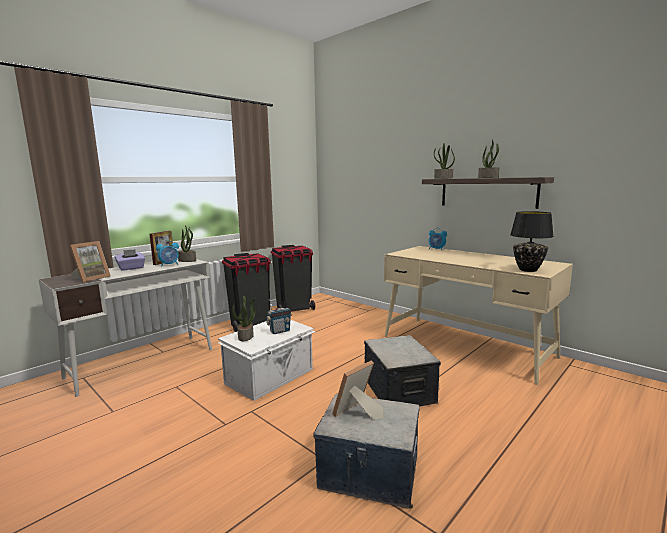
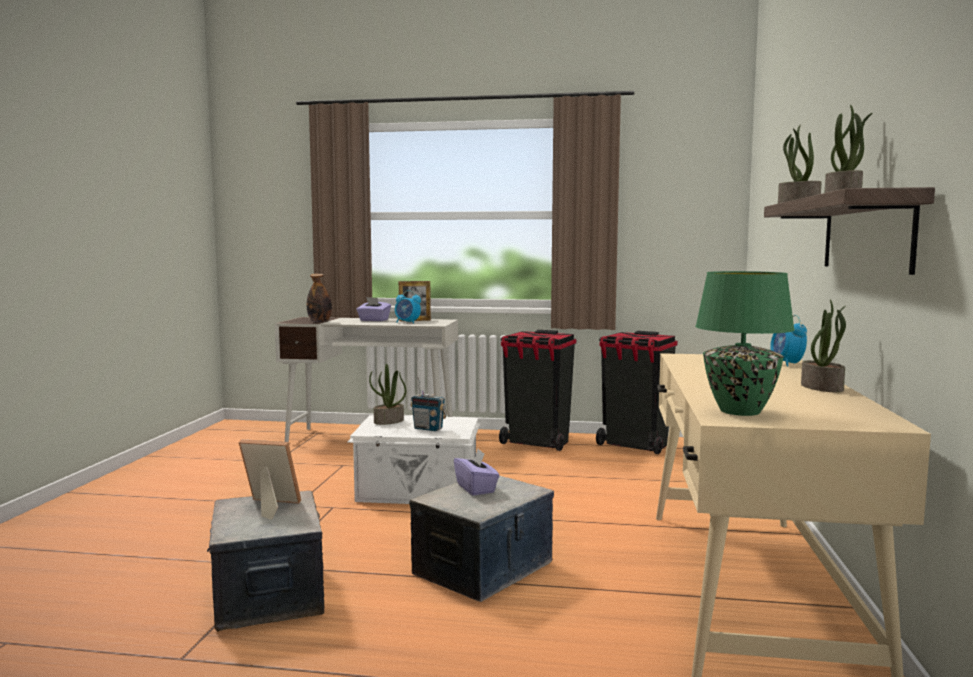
camera: 55 degrees right, 5 degrees down
picture frame [69,241,111,283] -> bottle [307,274,332,322]
potted plant [178,225,196,262] -> potted plant moved to [801,299,846,393]
black table lamp [510,211,554,272] -> green table lamp [695,271,795,416]
none -> purple tissue box [454,449,499,496]

